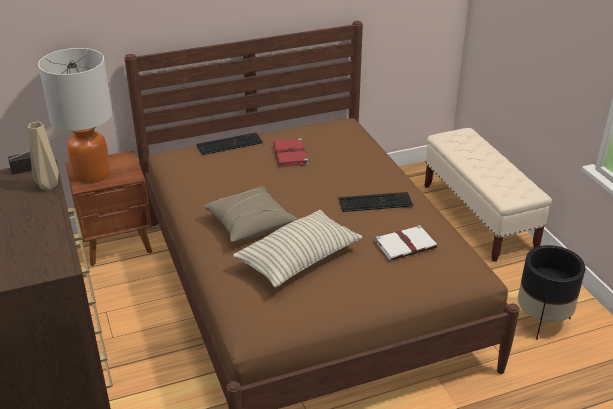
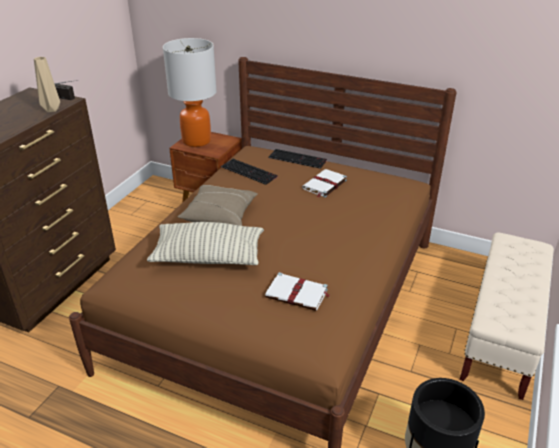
camera: 45 degrees right, 0 degrees up
red book [273,138,308,168] -> white book [302,169,347,198]
keyboard [339,192,413,212] -> keyboard moved to [221,159,278,185]

